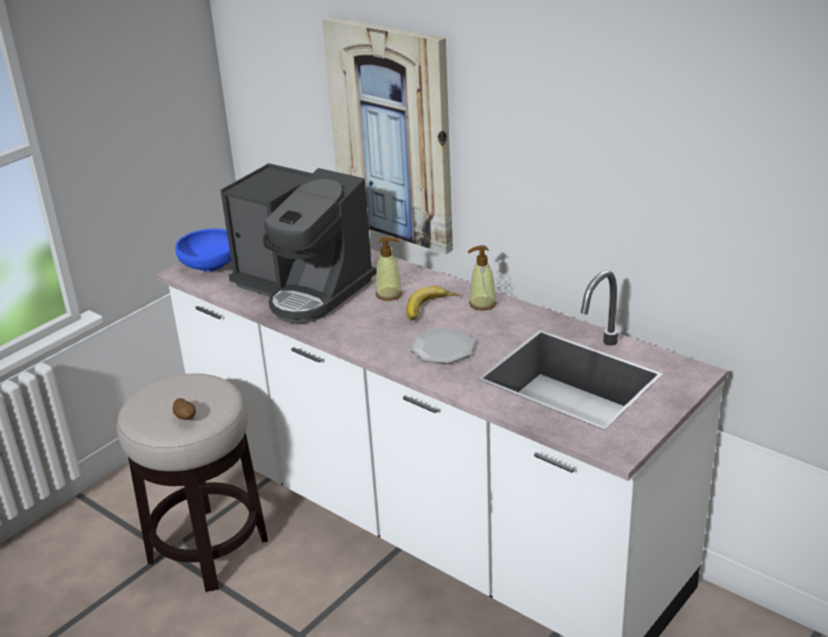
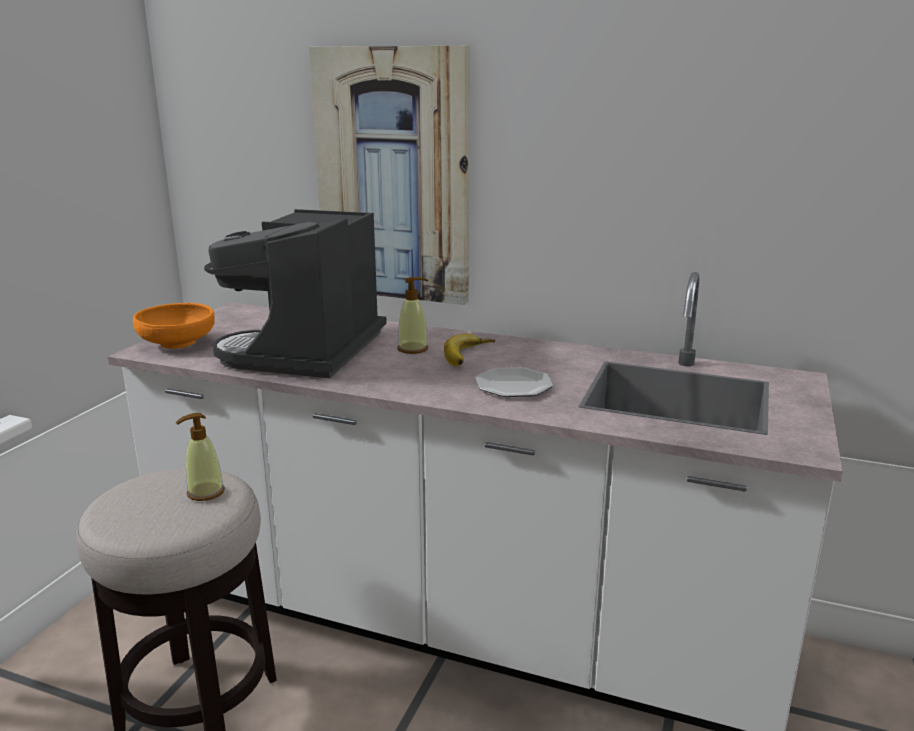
camera: 20 degrees left, 10 degrees down
potato [173,398,196,420] -> none
blue bowl [175,229,231,272] -> orange bowl [133,303,215,349]
coffee machine [220,163,377,324] -> coffee machine turned 90 degrees clockwise [204,209,387,378]
soap dispenser [467,245,497,311] -> soap dispenser moved to [176,413,225,501]

